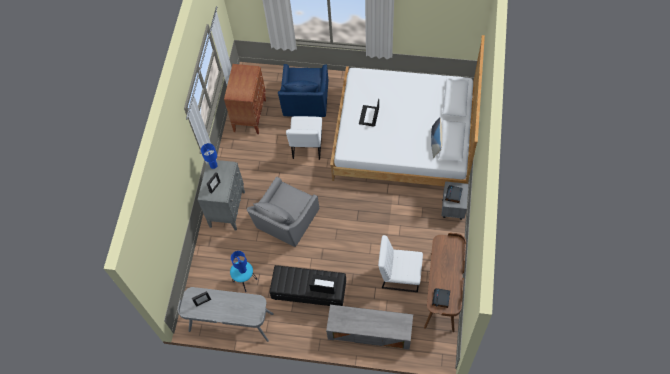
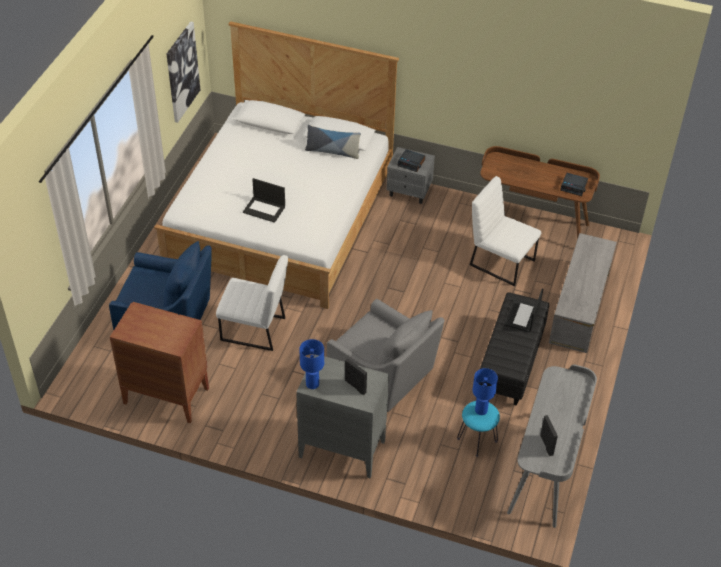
camera: 85 degrees left, 15 degrees down
white chair [378,235,423,292] -> white chair turned 105 degrees clockwise [470,176,541,286]
none -> picture [167,21,200,123]

